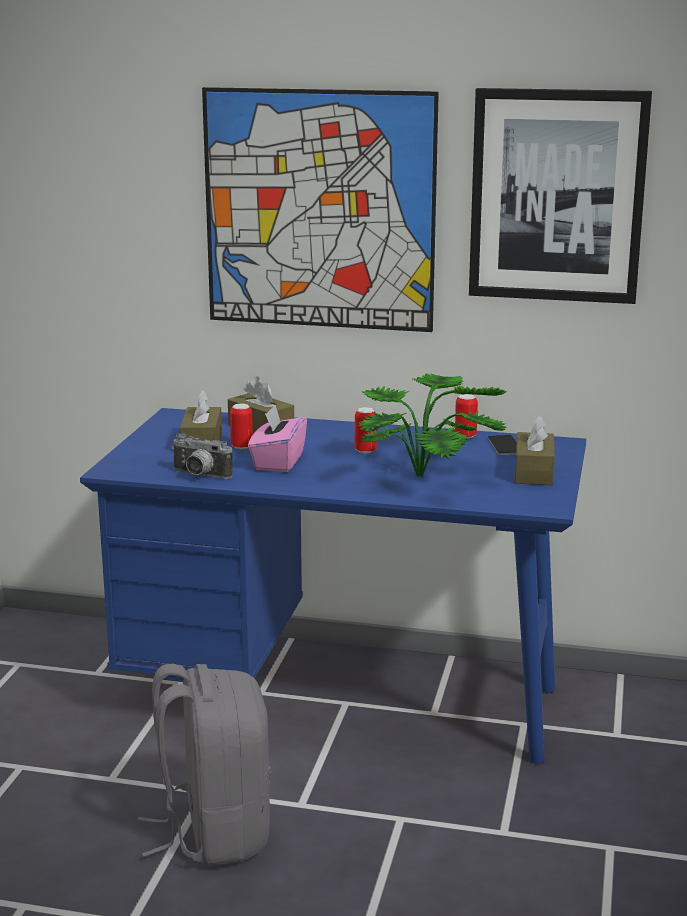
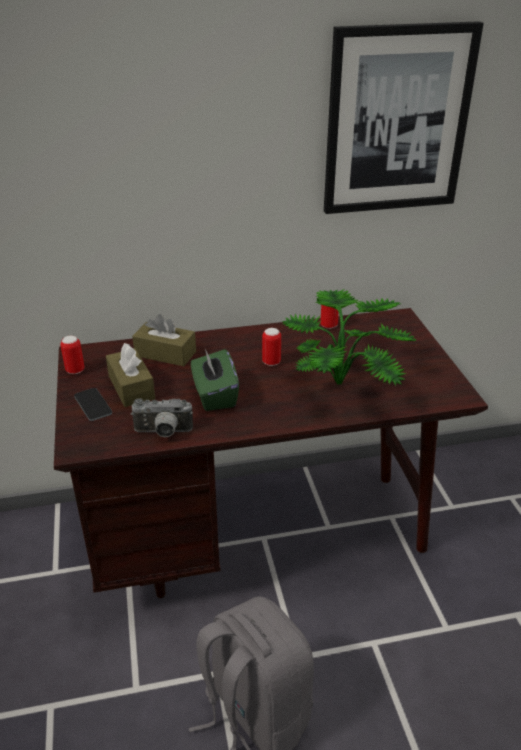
camera: 25 degrees left, 15 degrees up
blue desk [80,408,586,764] -> brown desk [54,308,488,598]
picture [202,87,439,332] -> none
can [230,404,253,449] -> can moved to [60,336,85,374]
pink tissue box [248,405,307,472] -> green tissue box [191,349,239,411]
phone [488,435,517,455] -> phone moved to [74,388,112,421]
brown tissue box [515,416,555,485] -> none

